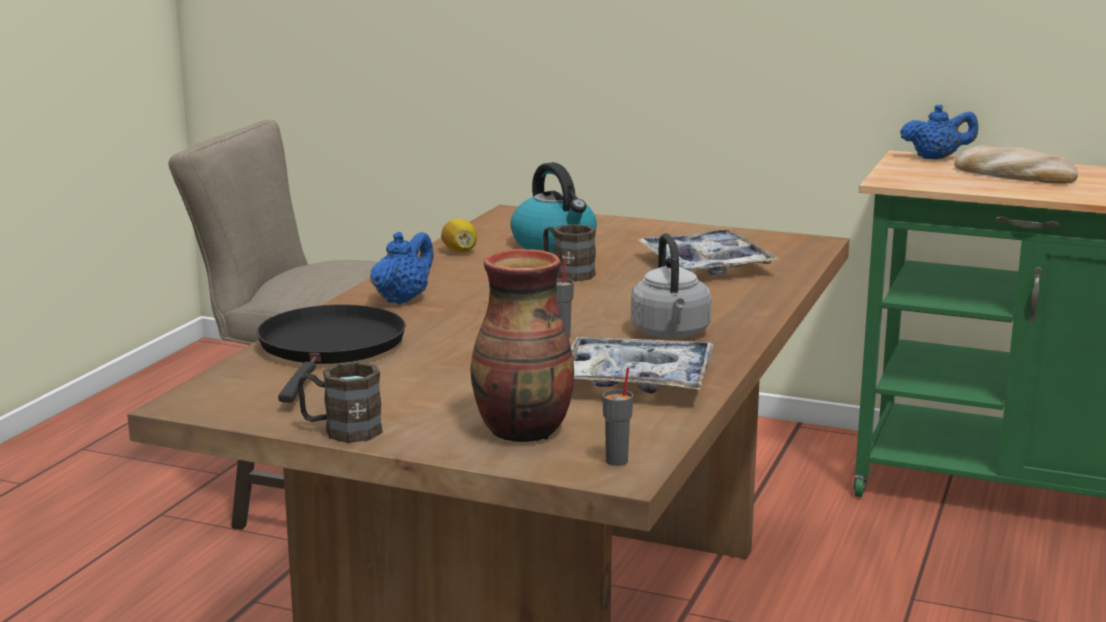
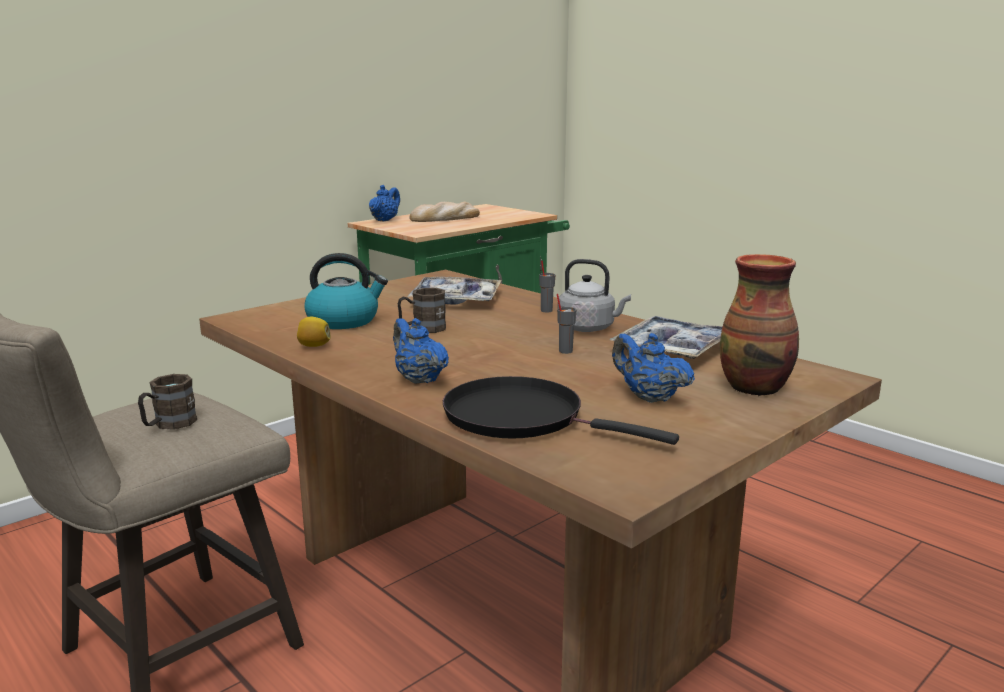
camera: 65 degrees left, 0 degrees up
brown mug [298,361,383,443] -> brown mug moved to [138,374,197,430]
grey cup [602,367,633,466] -> grey cup moved to [539,261,555,312]
none -> blue teapot [612,333,695,403]

